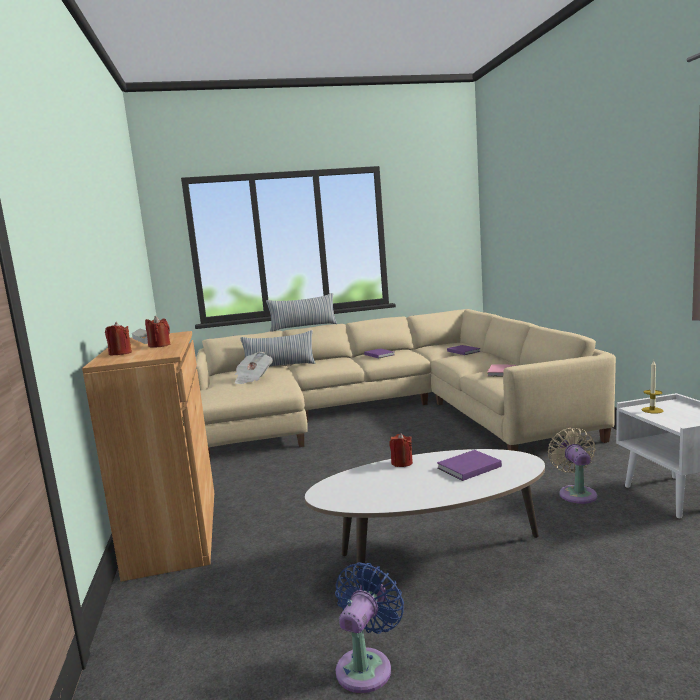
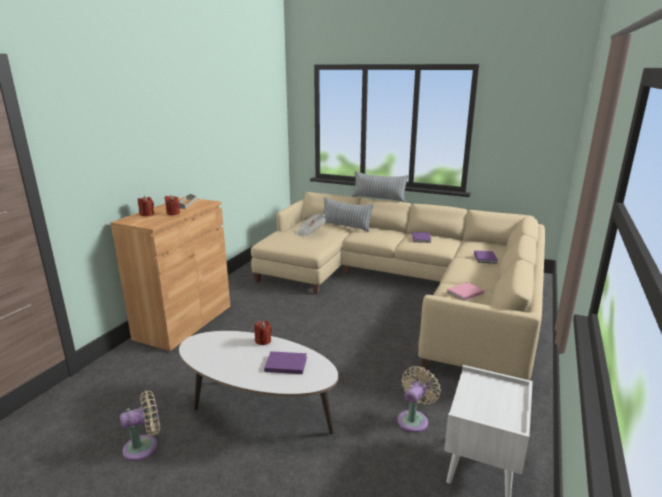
camera: 35 degrees right, 10 degrees up
blue fan [335,562,404,693] -> beige fan [120,391,160,461]
candle [642,361,663,414] -> none

